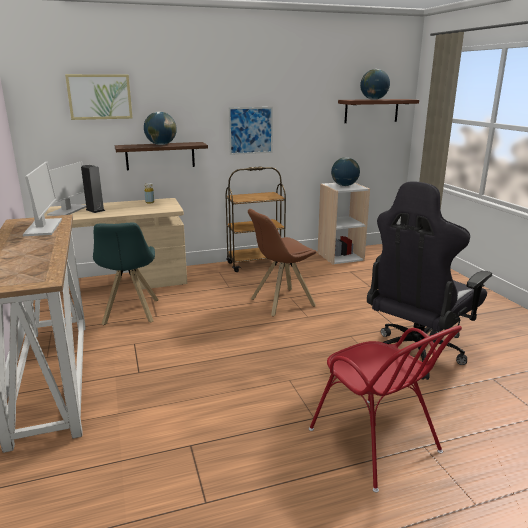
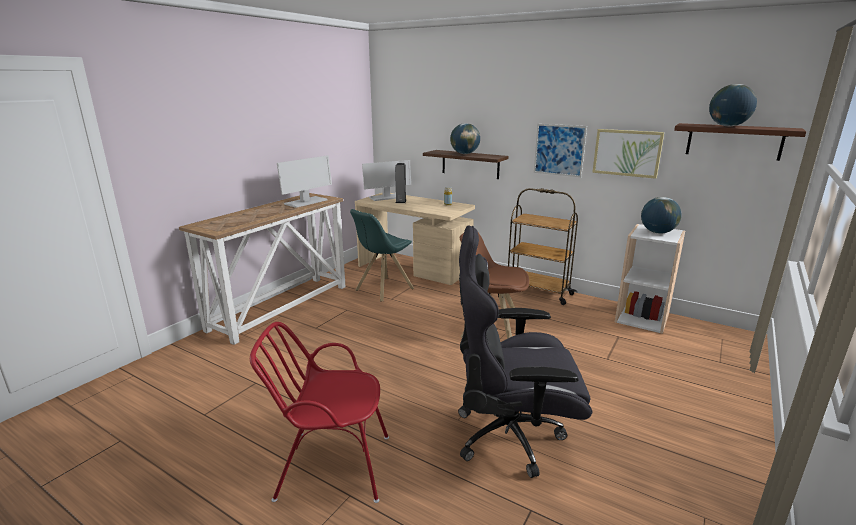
camera: 50 degrees right, 0 degrees up
picture [65,74,133,120] -> picture moved to [592,129,664,179]
red chair [309,325,462,492] -> red chair turned 75 degrees clockwise [250,322,389,503]

